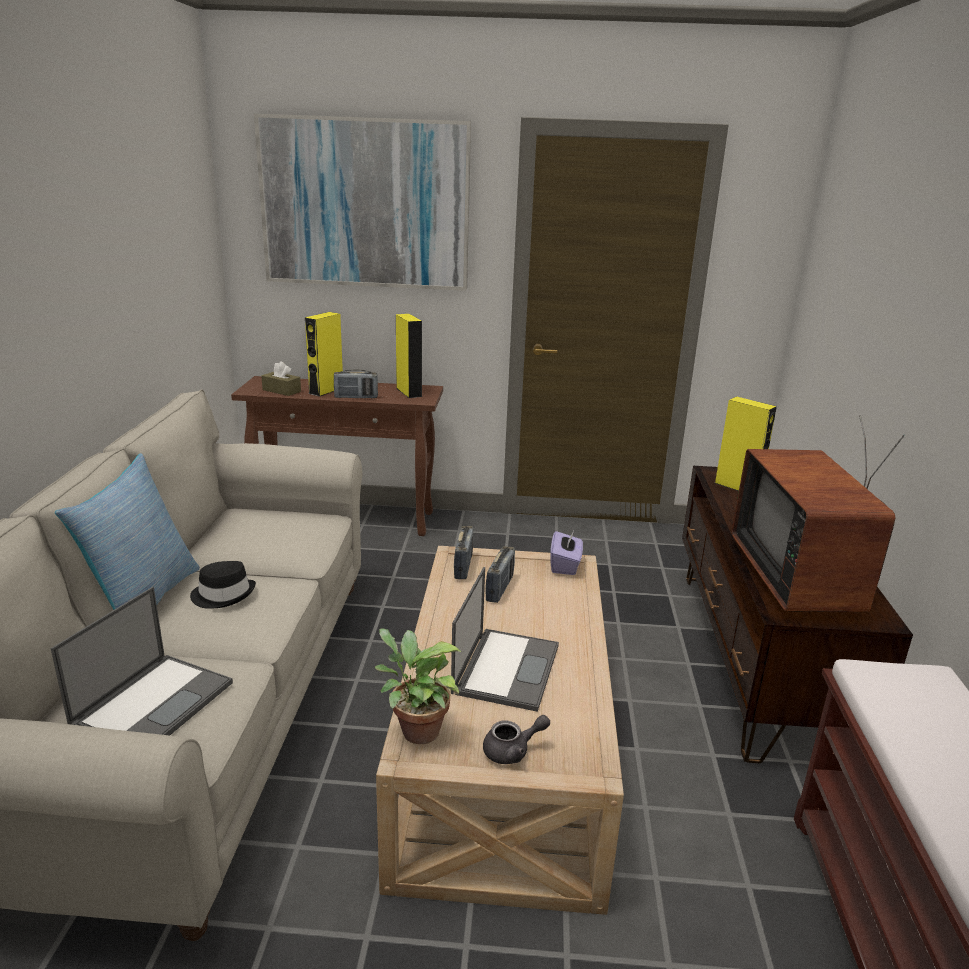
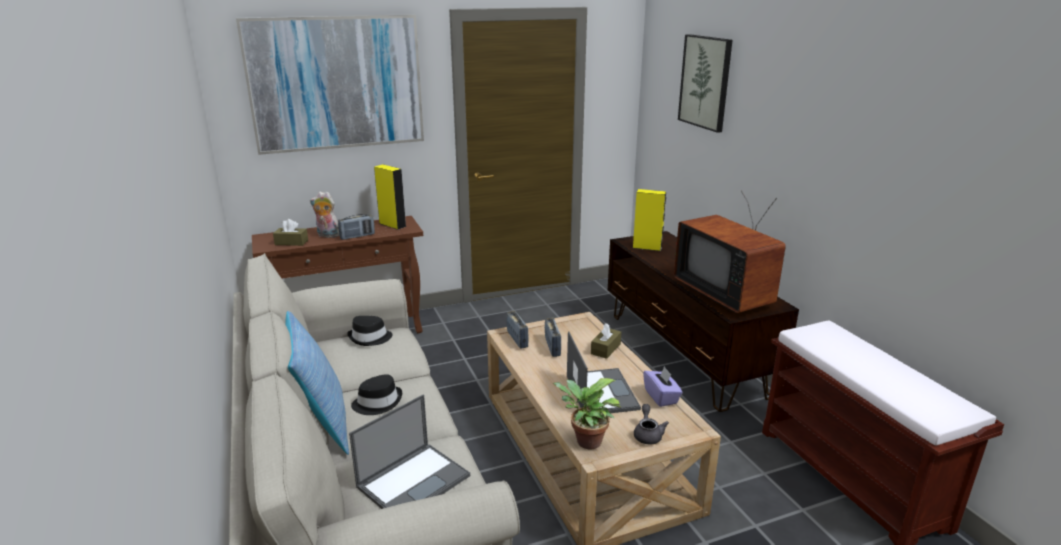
camera: 25 degrees left, 0 degrees up
laptop [51,587,233,735] -> laptop turned 45 degrees clockwise [349,394,470,509]
yellow speaker [305,312,343,397] -> plush toy [310,192,340,238]
grey teapot [483,715,550,764] -> grey teapot turned 45 degrees counterclockwise [634,404,669,445]
purple tissue box [550,531,583,575] -> purple tissue box moved to [643,366,683,407]
none -> black hat [347,316,393,346]
none -> brown tissue box [591,323,621,359]
none -> picture [678,34,733,133]

